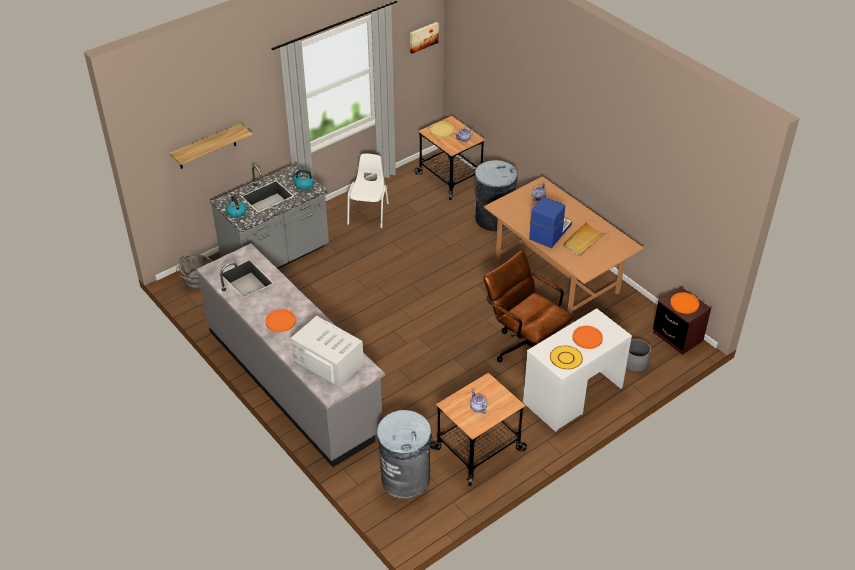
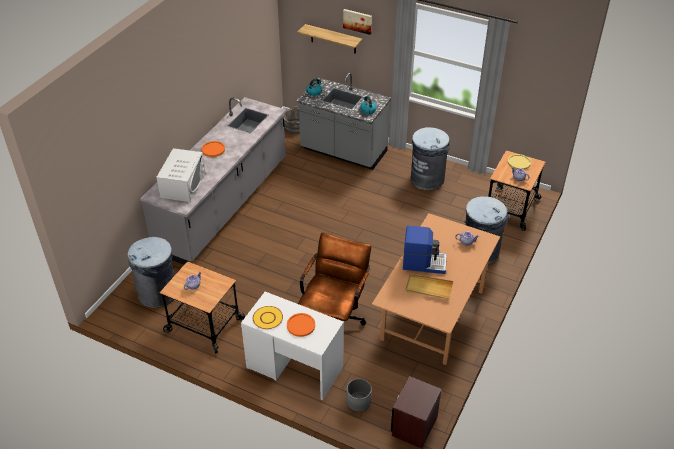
camera: 65 degrees right, 0 degrees up
white chair [347,154,389,229] -> grey trash can [411,127,450,190]
picture [410,22,439,54] -> picture moved to [343,9,372,35]
orange plate [670,292,699,314] -> none

